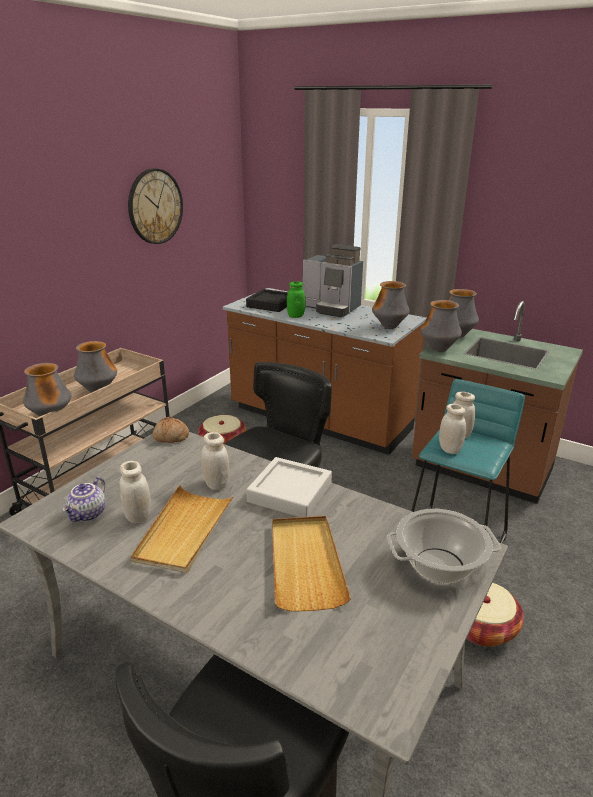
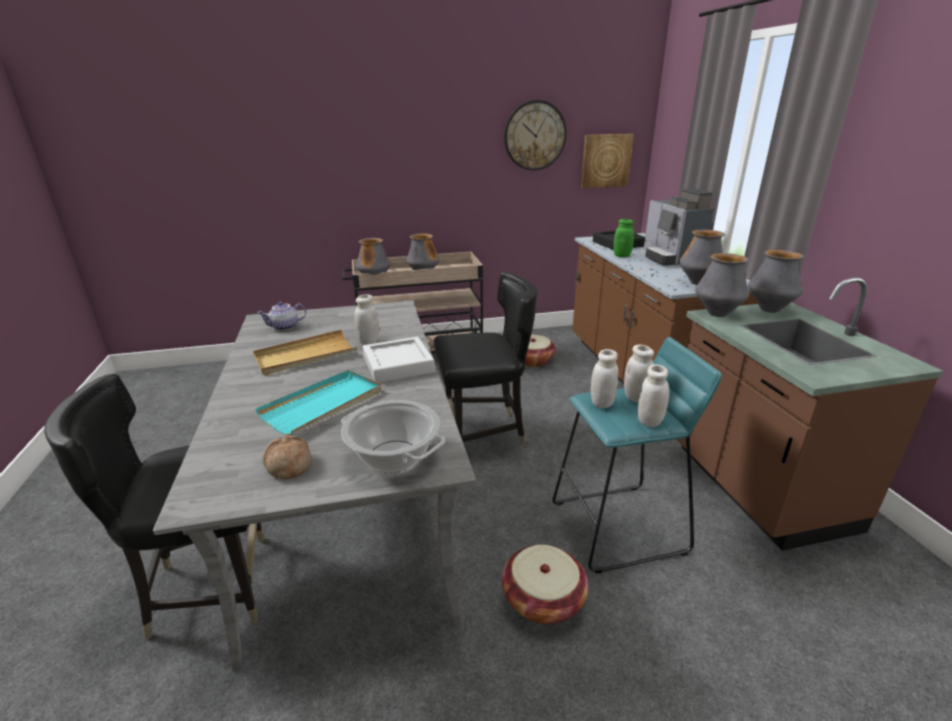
camera: 45 degrees right, 0 degrees up
white jar [120,461,151,523] -> white jar moved to [638,364,669,428]
bread [153,416,189,443] -> bread moved to [263,436,312,479]
beige tray [272,516,351,612] -> turquoise tray [255,370,381,435]
none -> picture [581,134,634,188]

